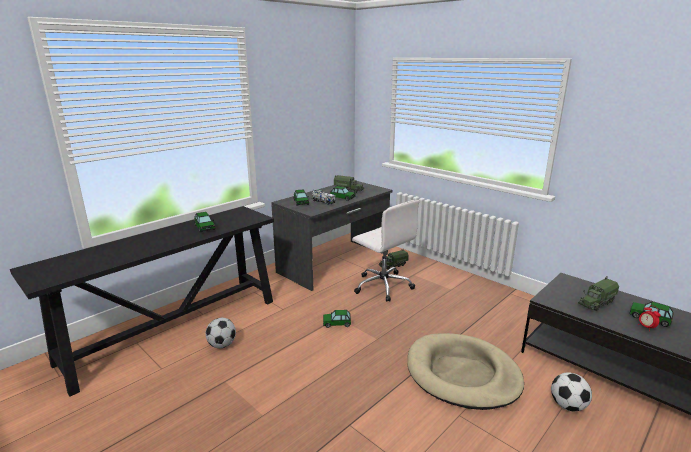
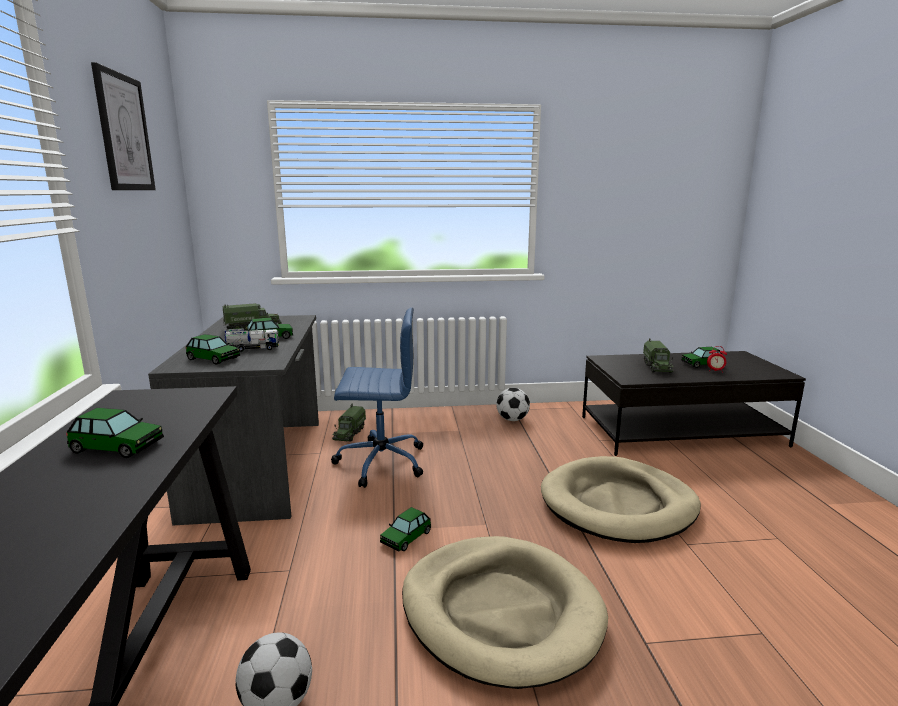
camera: 50 degrees left, 5 degrees down
white office chair [352,200,419,302] -> blue office chair [331,308,423,488]
football [551,373,592,412] -> football moved to [496,388,530,421]
none -> picture [91,62,156,190]
none -> beige dog bed [402,536,608,689]

